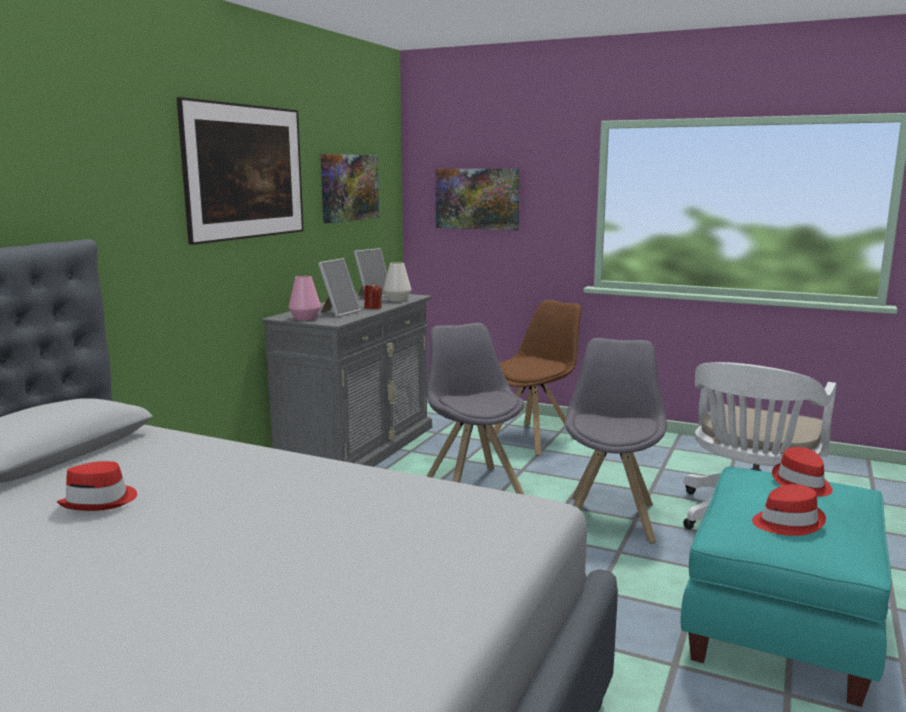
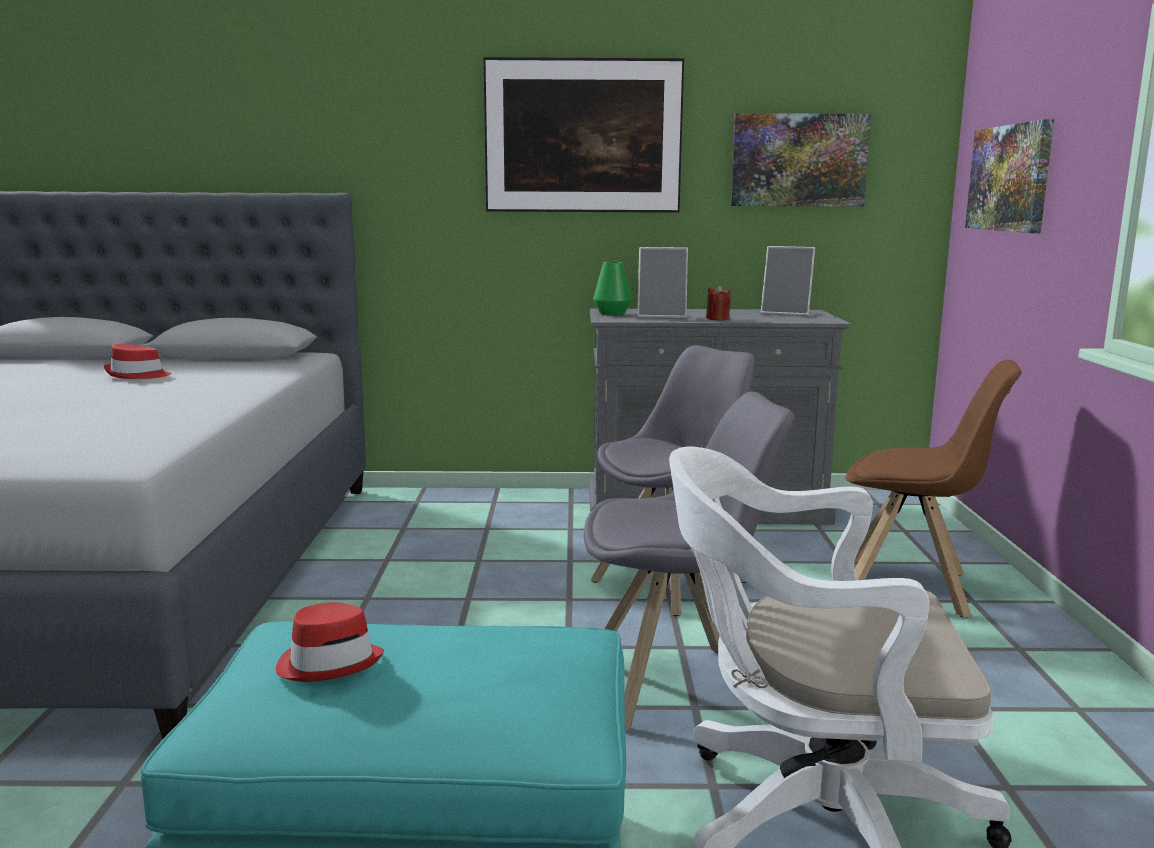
camera: 65 degrees right, 0 degrees up
pink vase [288,276,321,321] -> green vase [593,262,632,315]
white vase [383,263,411,302] -> none
red hat [772,447,833,497] -> none

